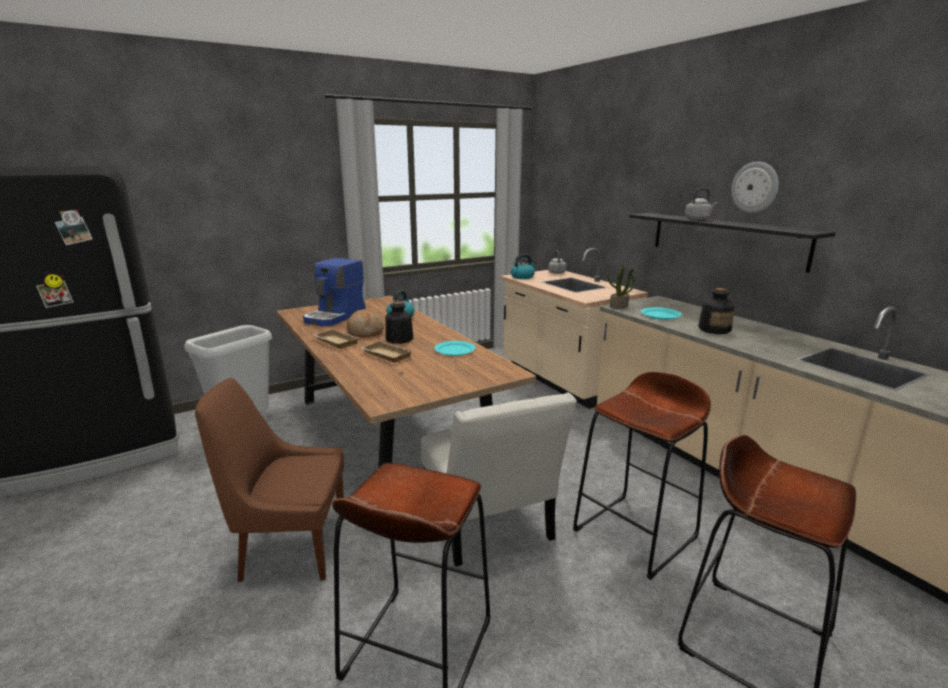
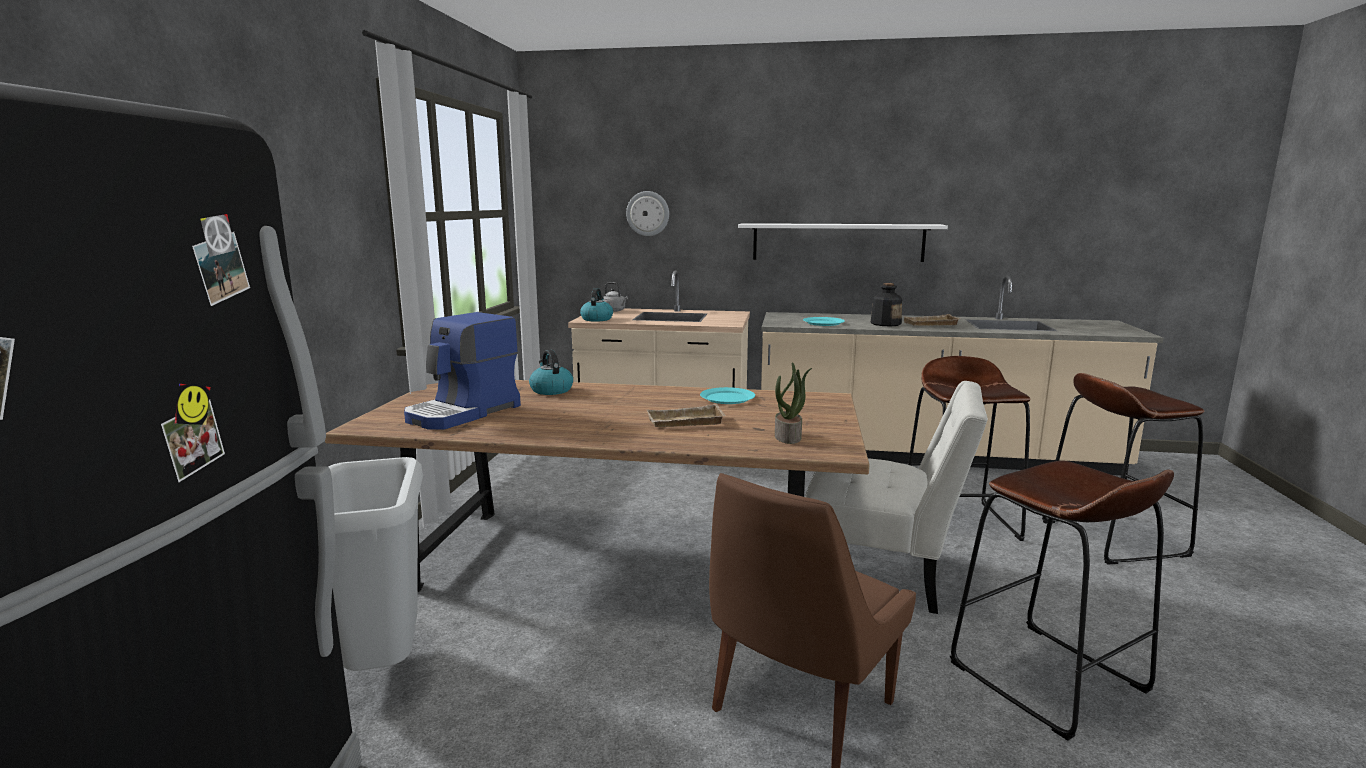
camera: 50 degrees left, 5 degrees down
coffee machine [303,258,366,327] -> coffee machine turned 60 degrees clockwise [404,312,521,430]
beige tray [314,329,359,349] -> beige tray moved to [903,314,960,326]
bread [346,309,384,337] -> none
bottle [385,302,414,344] -> none
potted plant [608,264,635,309] -> potted plant moved to [775,362,812,444]
black shelf [629,213,836,273] -> white shelf [738,223,948,262]
grey kettle [685,188,718,220] -> none
wall clock [731,162,779,213] -> wall clock moved to [626,191,669,236]

